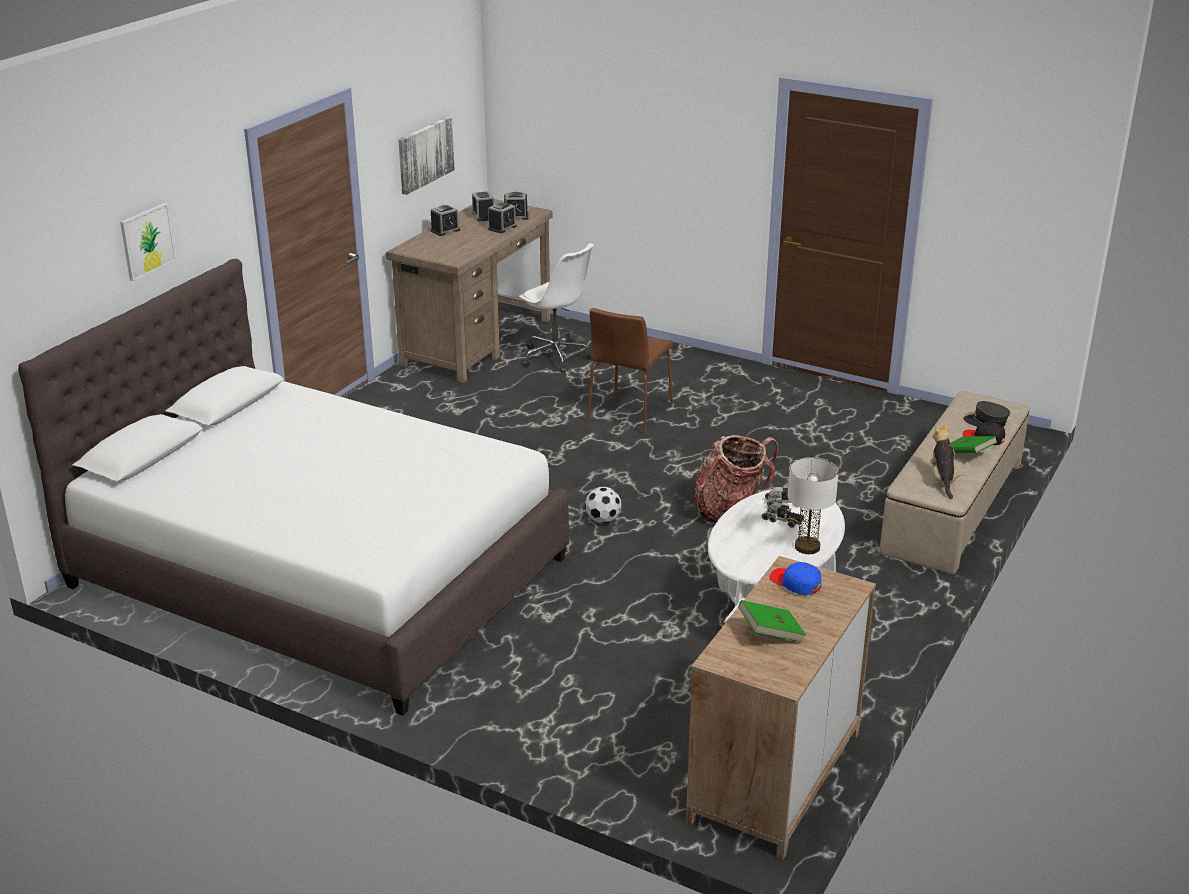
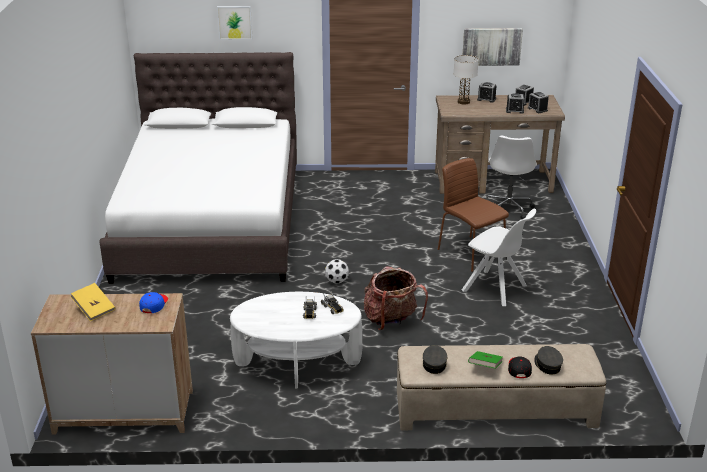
camera: 60 degrees right, 0 degrees up
brown chair [587,308,673,435] -> brown chair turned 60 degrees clockwise [438,158,509,272]
green book [738,600,806,642] -> yellow book [70,283,115,321]
table lamp [788,457,839,554] -> table lamp moved to [454,55,479,105]
plush toy [930,423,962,499] -> grey cap [423,345,447,374]
none -> white chair [462,209,536,306]

